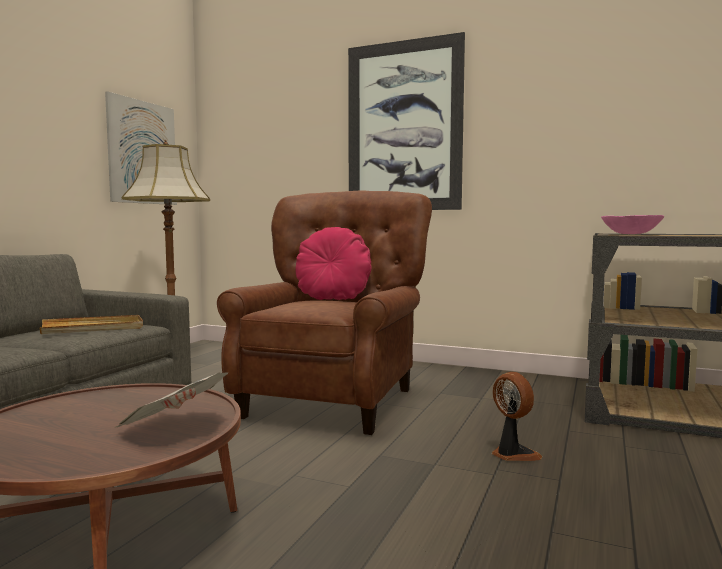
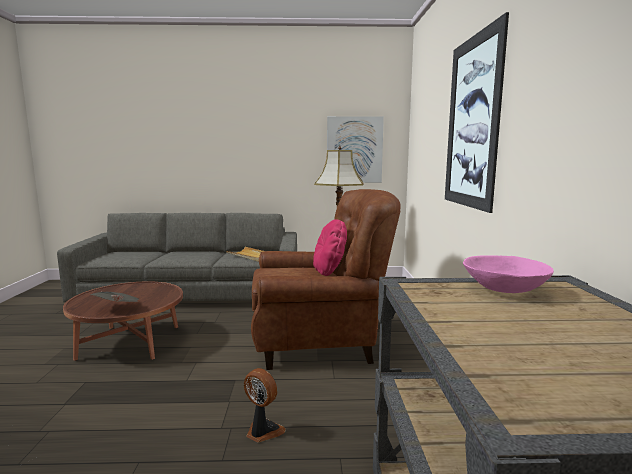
camera: 65 degrees right, 5 degrees up
fan [492,372,542,461] -> fan turned 90 degrees counterclockwise [244,368,286,443]

